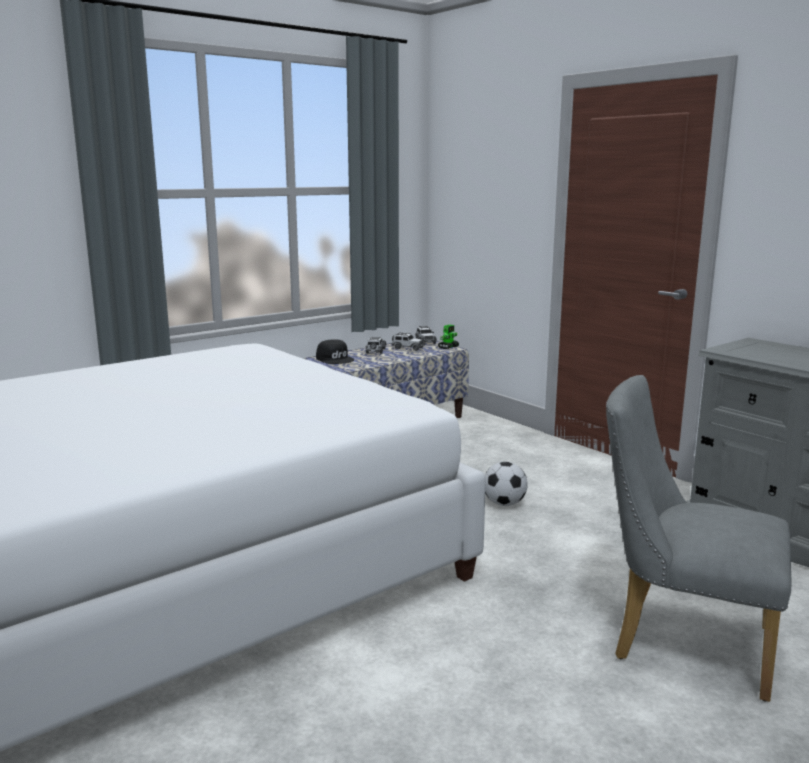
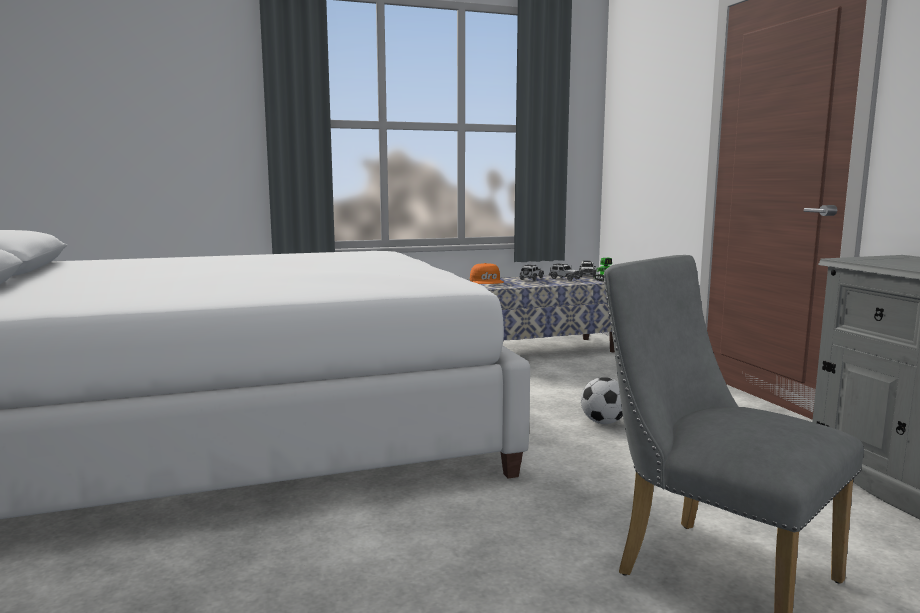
camera: 20 degrees right, 5 degrees down
black cap [316,339,354,364] -> orange cap [470,263,504,284]

